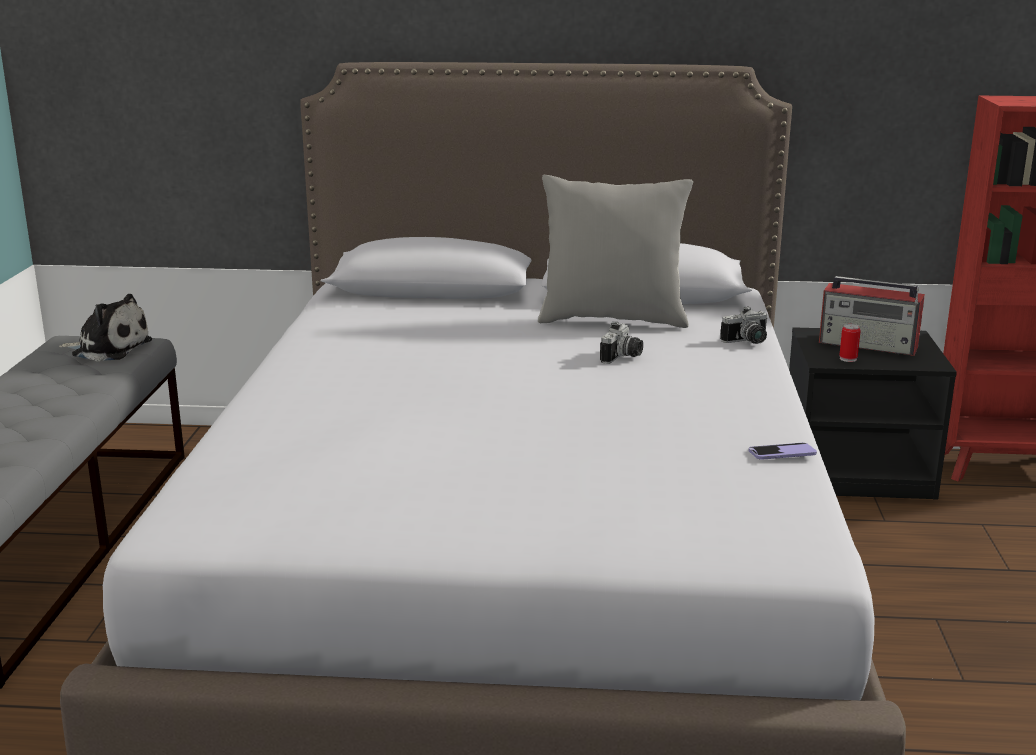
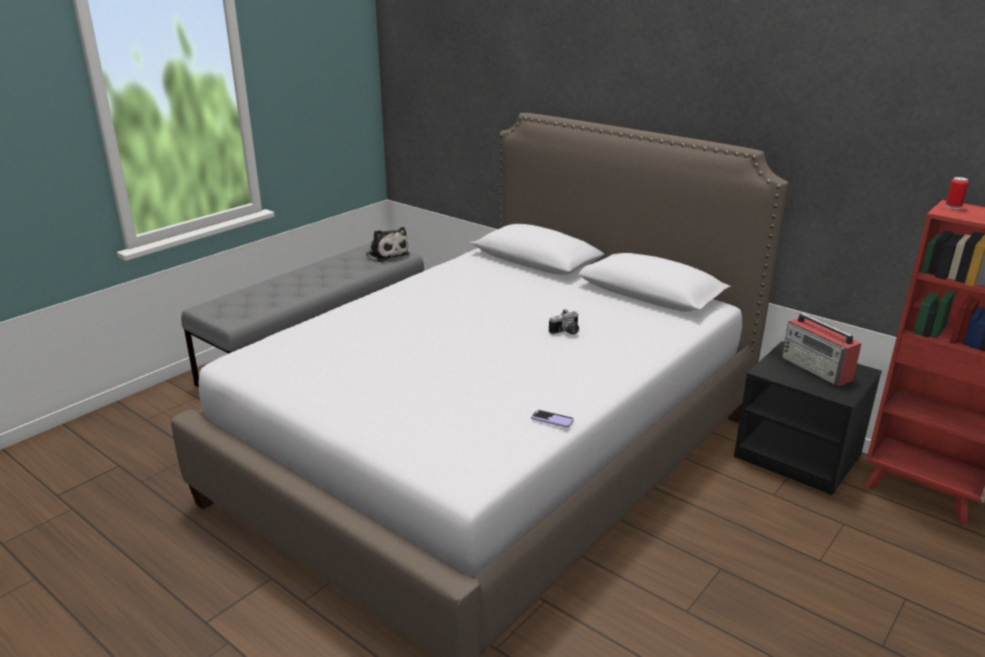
camera: 35 degrees right, 5 degrees up
grey pillow [538,175,693,328] -> none
camera [720,306,767,344] -> none
can [839,324,861,362] -> can moved to [946,177,969,209]

